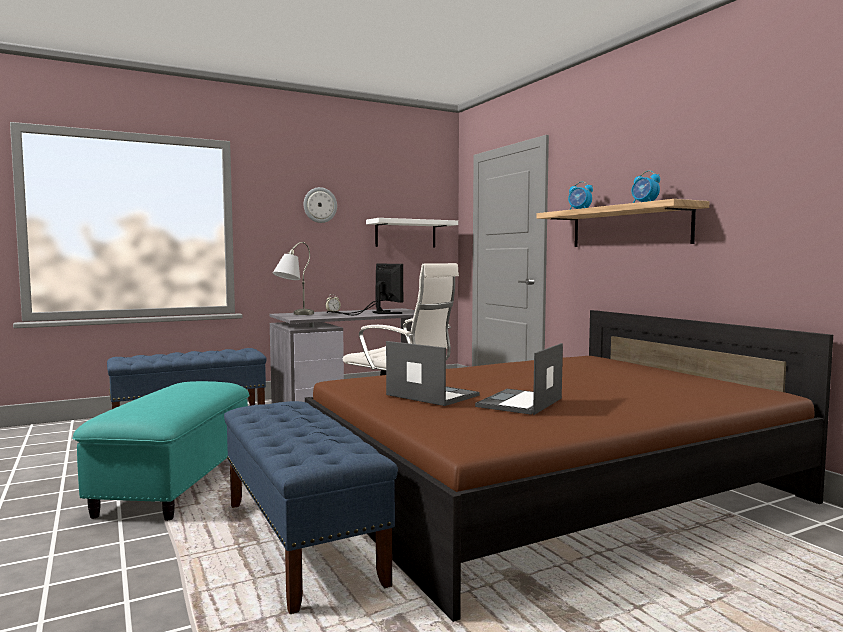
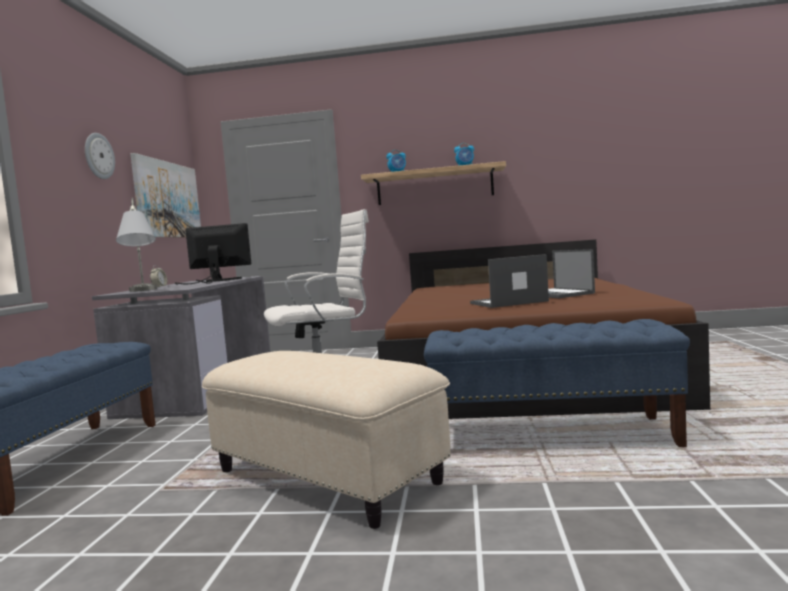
camera: 55 degrees left, 0 degrees up
turquoise ottoman [73,381,250,521] -> beige ottoman [201,351,451,529]
white shelf [366,218,458,247] -> picture [130,153,201,237]

